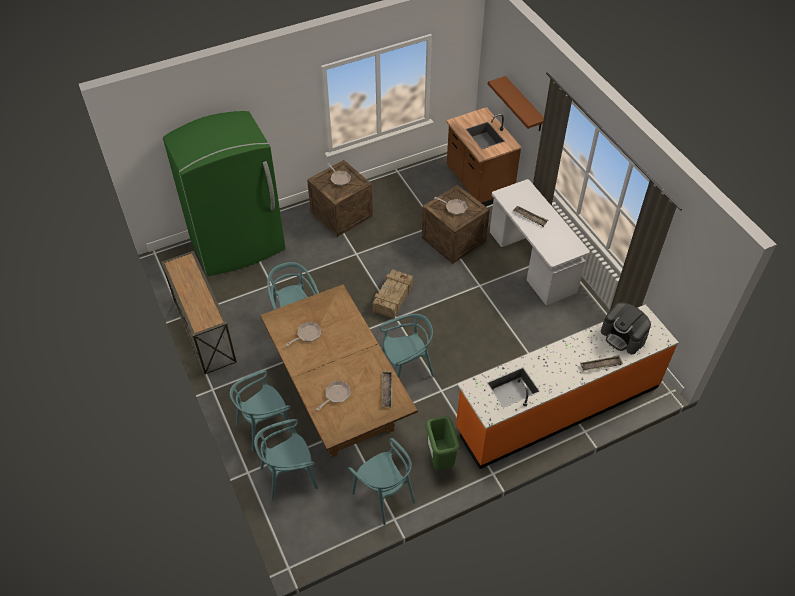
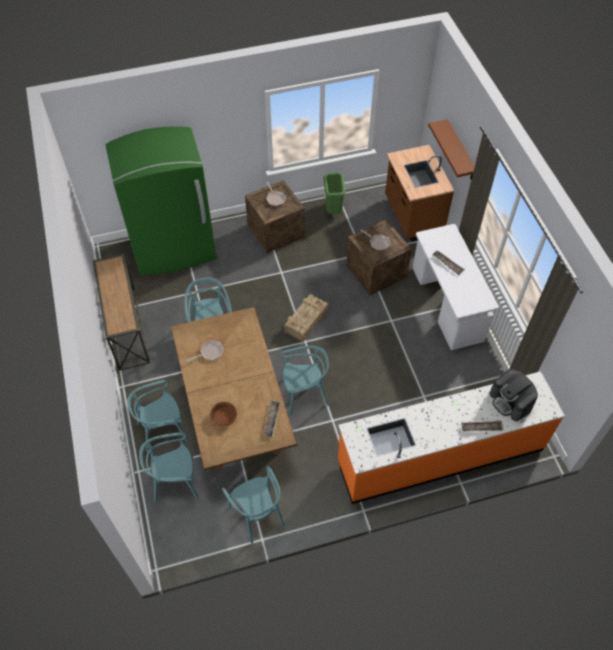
camera: 10 degrees right, 5 degrees up
frying pan [316,381,350,411] -> brown bowl [210,402,237,426]
green trash can [426,416,460,470] -> green trash can moved to [324,173,346,214]

